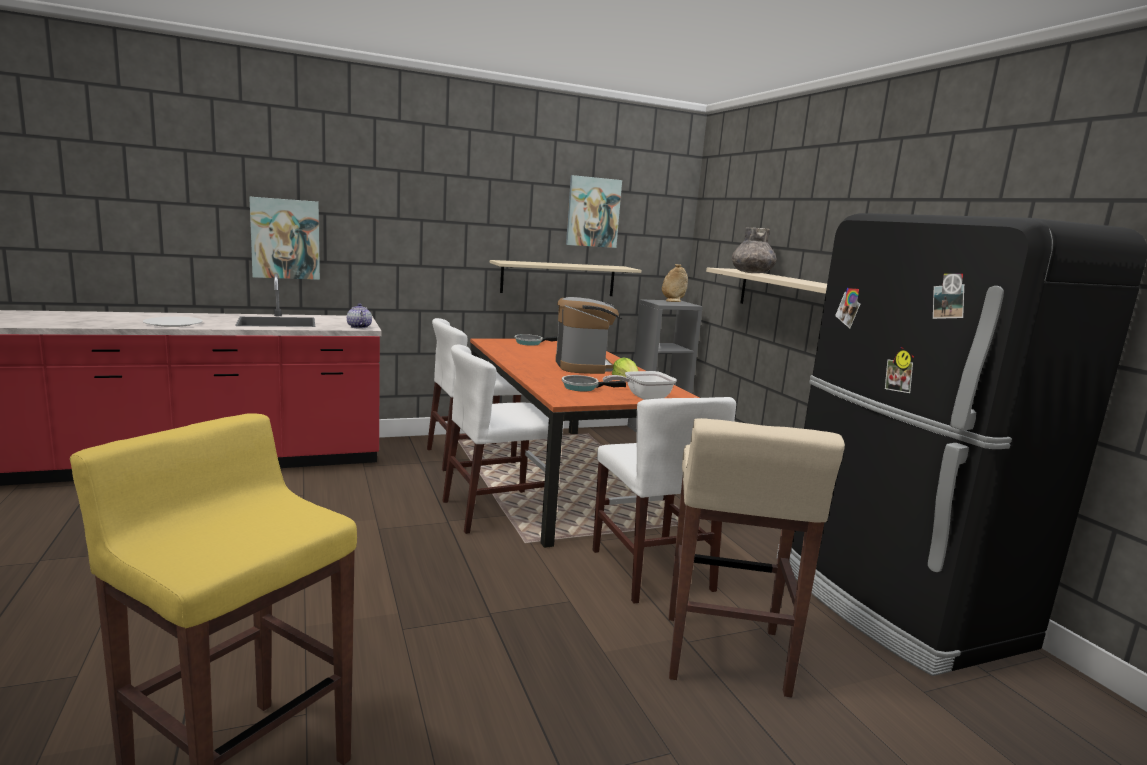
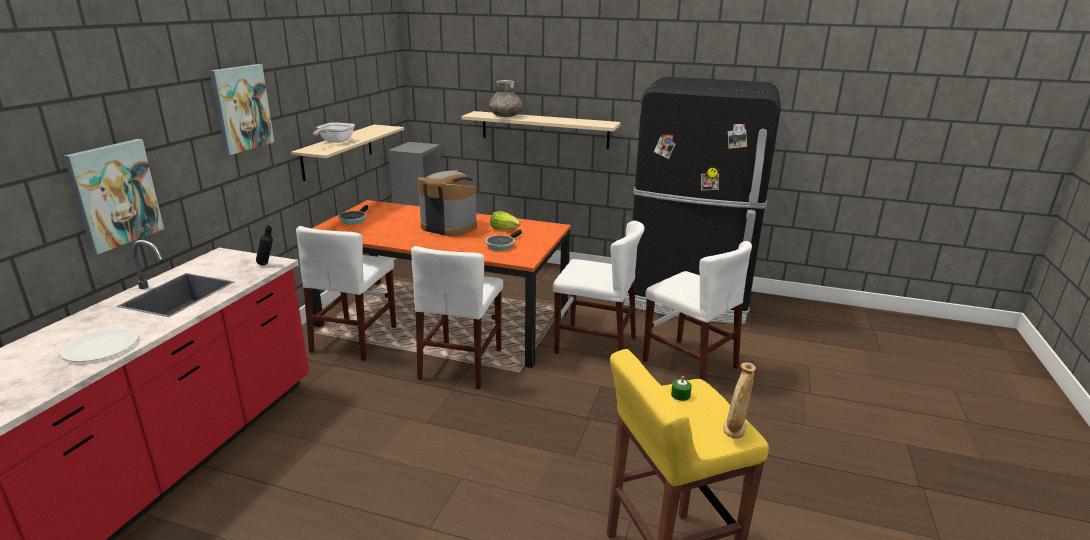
camera: 50 degrees left, 10 degrees up
teapot [347,303,372,328] -> black bottle [256,225,273,265]
picture [566,175,622,248] -> picture moved to [210,64,274,155]
frying pan [603,371,677,400] -> frying pan moved to [313,122,355,143]
beige vase [662,264,688,302] -> beige vase moved to [723,362,756,438]
beige stool [669,418,845,697] -> white chair [643,241,752,382]
none -> green candle [671,376,692,401]

